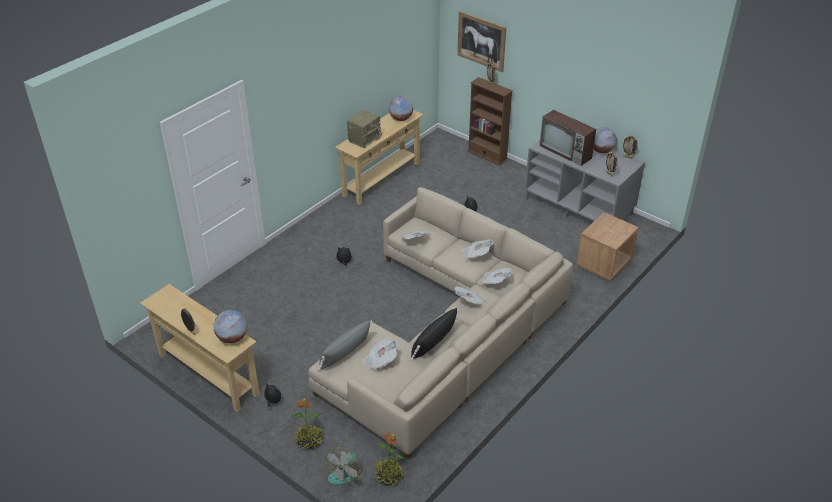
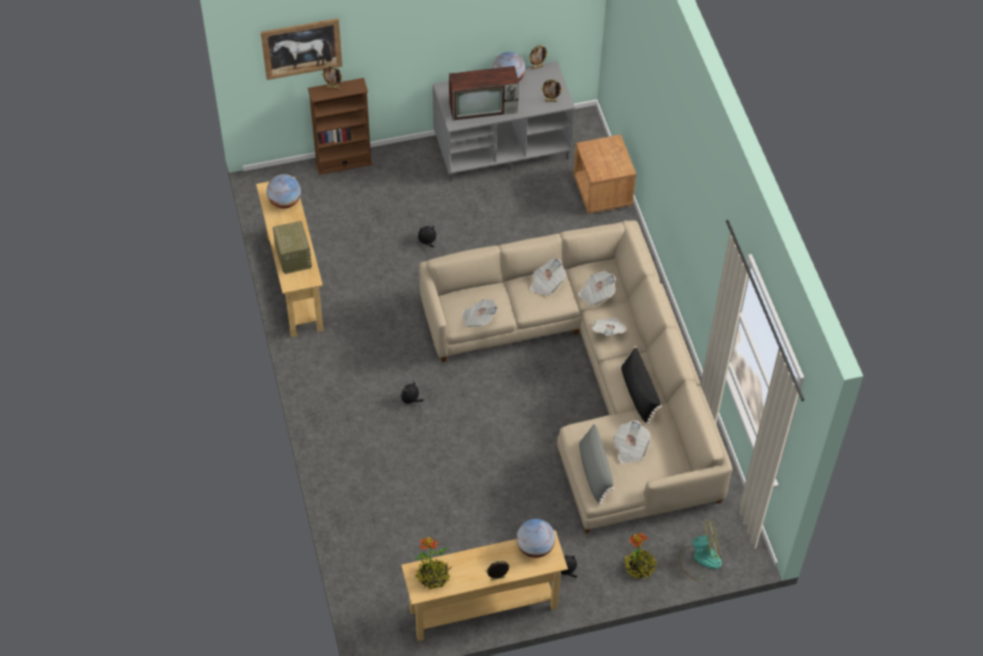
camera: 55 degrees left, 15 degrees up
fan [326,447,364,485] -> fan turned 75 degrees counterclockwise [679,520,722,581]
potted plant [374,432,406,485] -> potted plant moved to [415,537,452,589]

